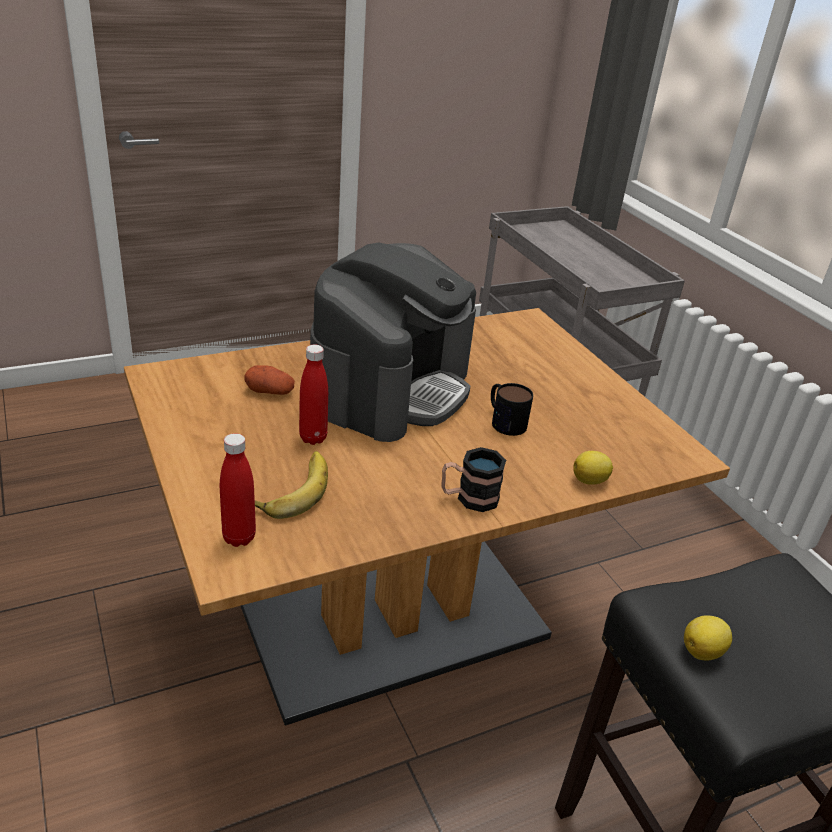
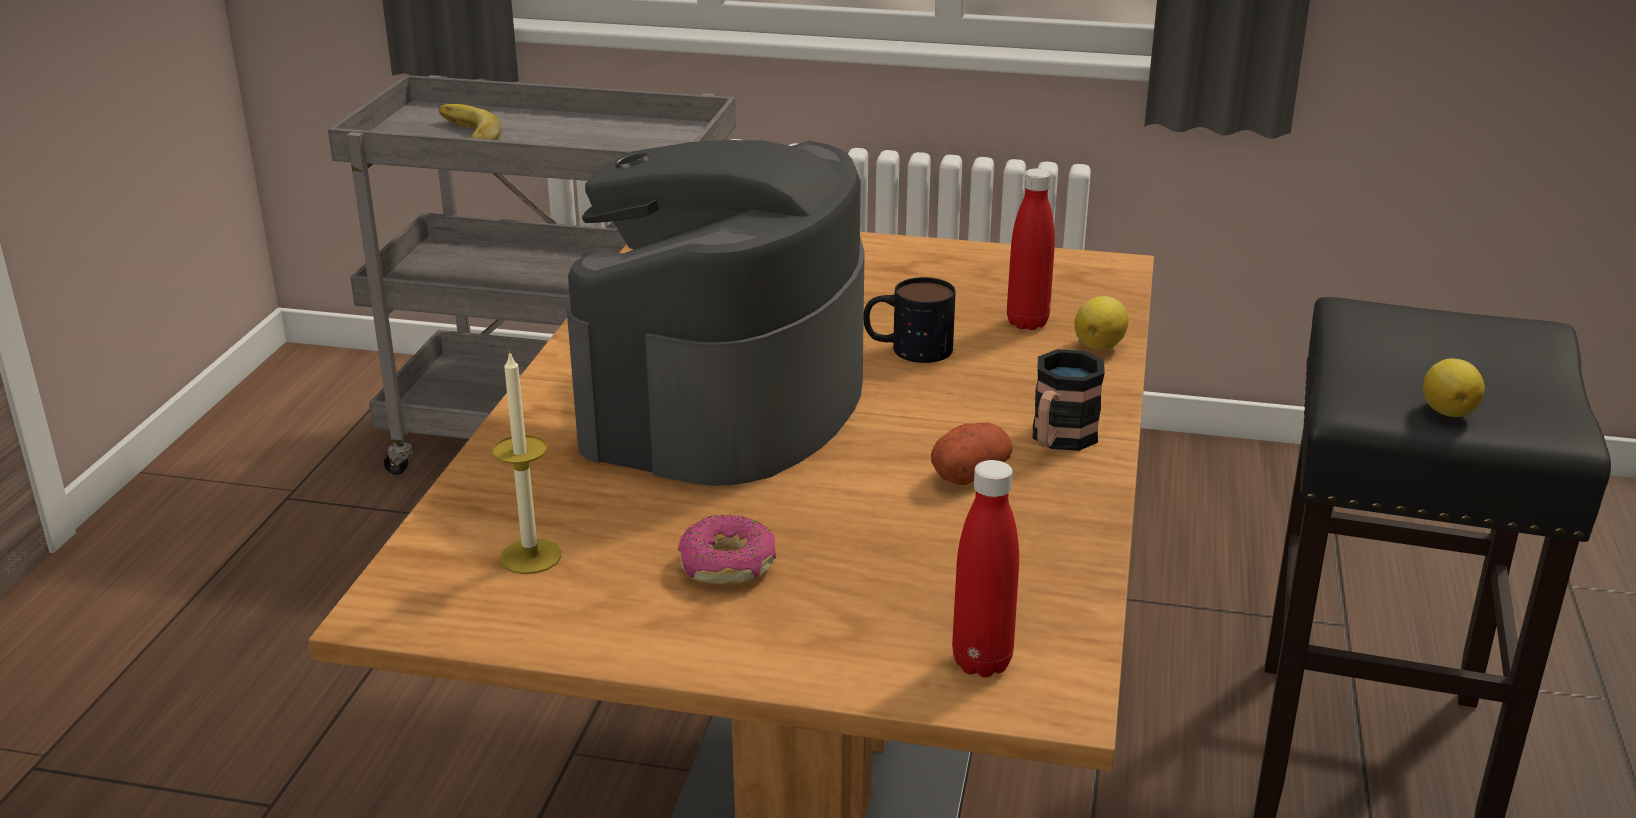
camera: 50 degrees left, 5 degrees down
potato [244,365,295,395] -> potato moved to [931,422,1012,485]
banana [255,451,328,519] -> banana moved to [439,104,502,140]
red bottle [299,345,328,445] -> red bottle moved to [1007,168,1055,330]
coffee machine [310,242,476,442] -> coffee machine turned 135 degrees counterclockwise [567,140,865,486]
none -> candle [493,351,561,574]
none -> donut [678,515,776,586]

